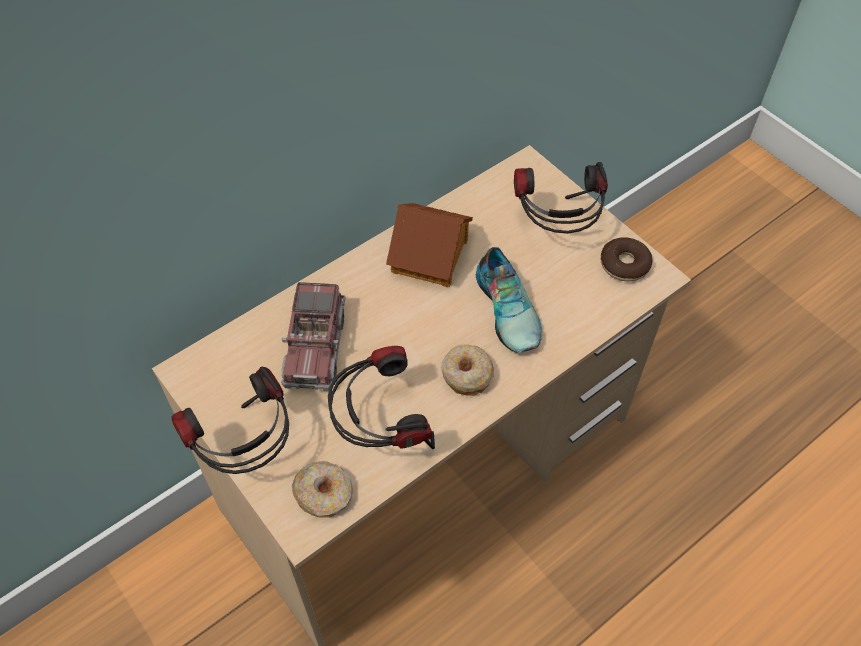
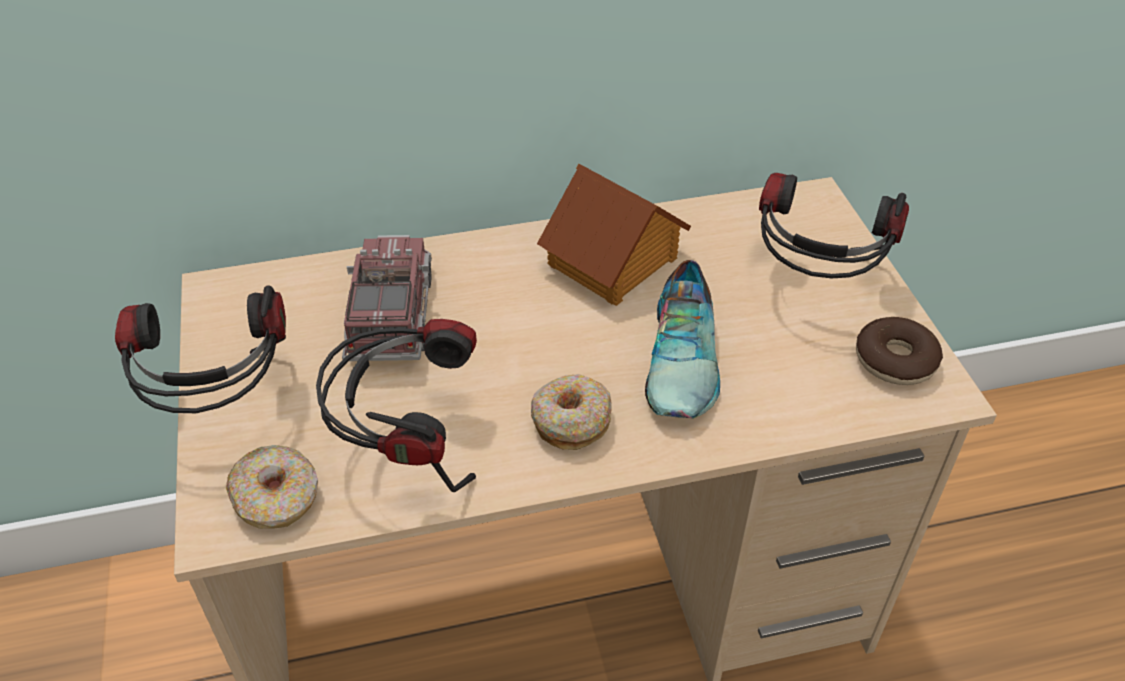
camera: 25 degrees right, 10 degrees down
toy truck [281,282,345,391] -> toy truck turned 150 degrees clockwise [342,235,432,361]

